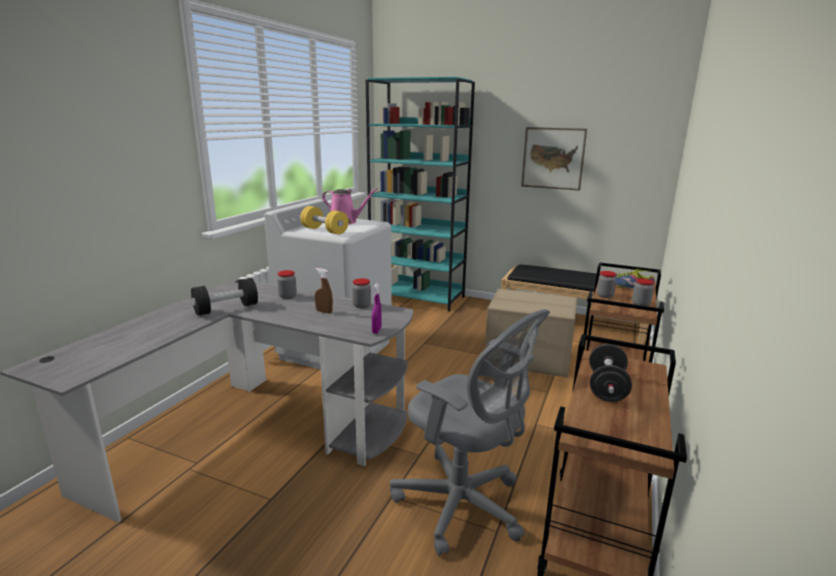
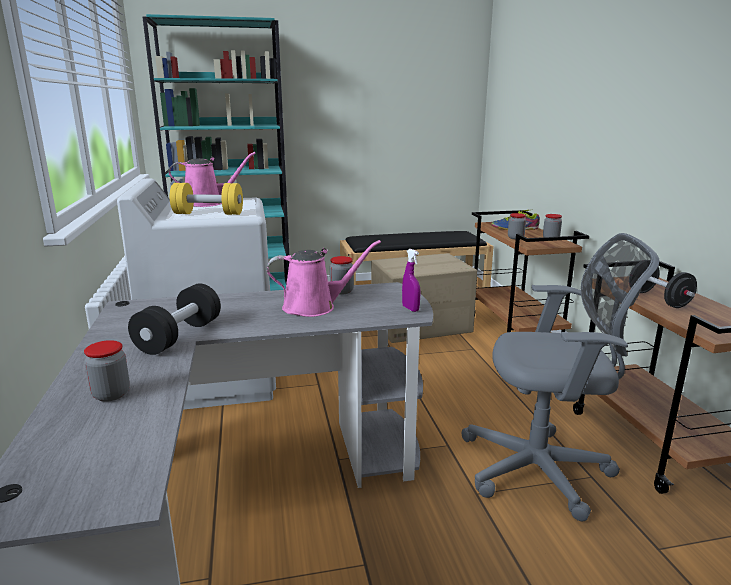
camera: 35 degrees left, 0 degrees up
jar [277,270,297,299] -> jar moved to [84,340,130,402]
brown spray bottle [315,268,333,314] -> pink watering can [267,240,381,317]
picture [521,127,587,191] -> none

